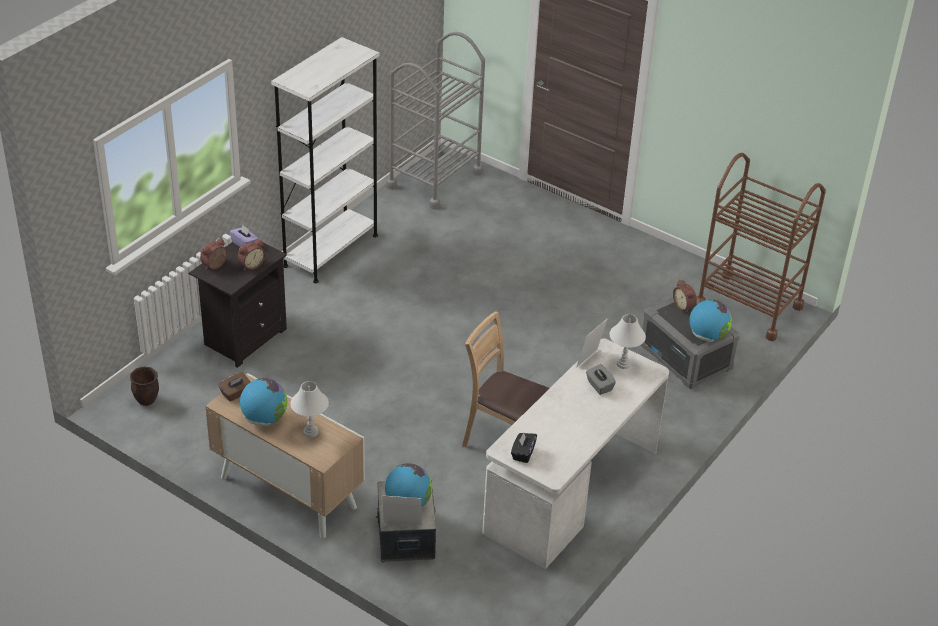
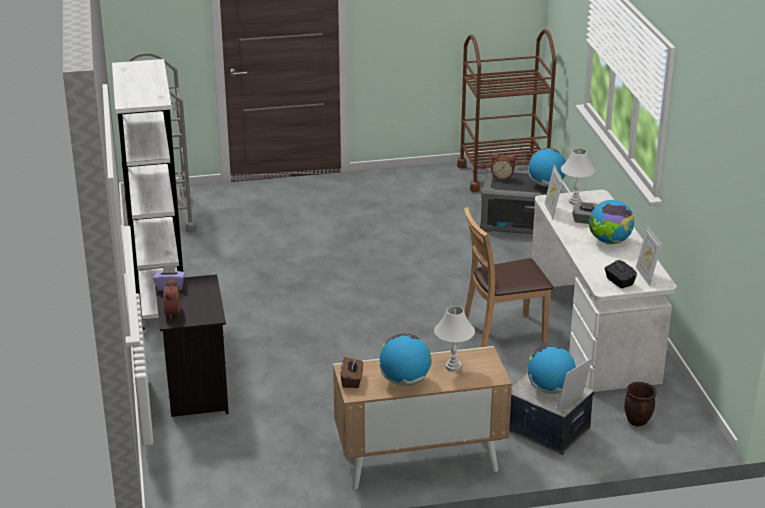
camera: 45 degrees left, 10 degrees down
brown planter [130,366,159,406] -> brown planter moved to [624,382,657,427]
alarm clock [238,239,266,270] -> none
none -> globe [589,200,634,244]
none -> picture frame [636,226,662,286]

